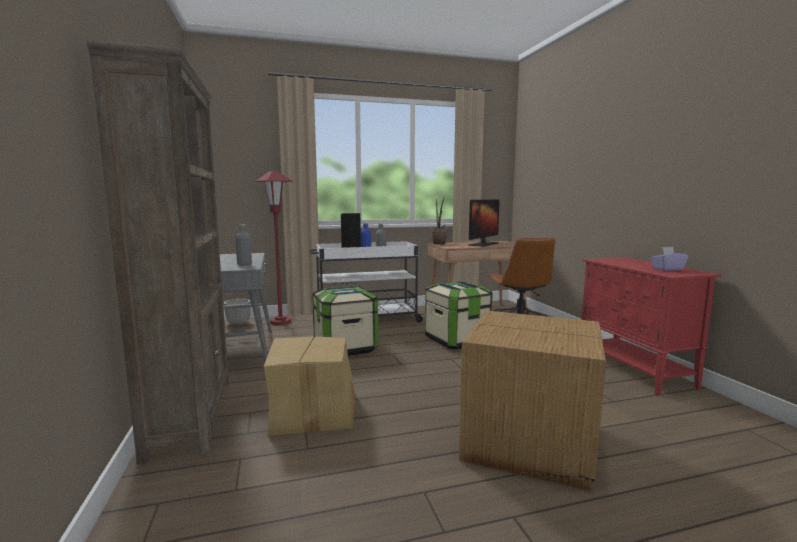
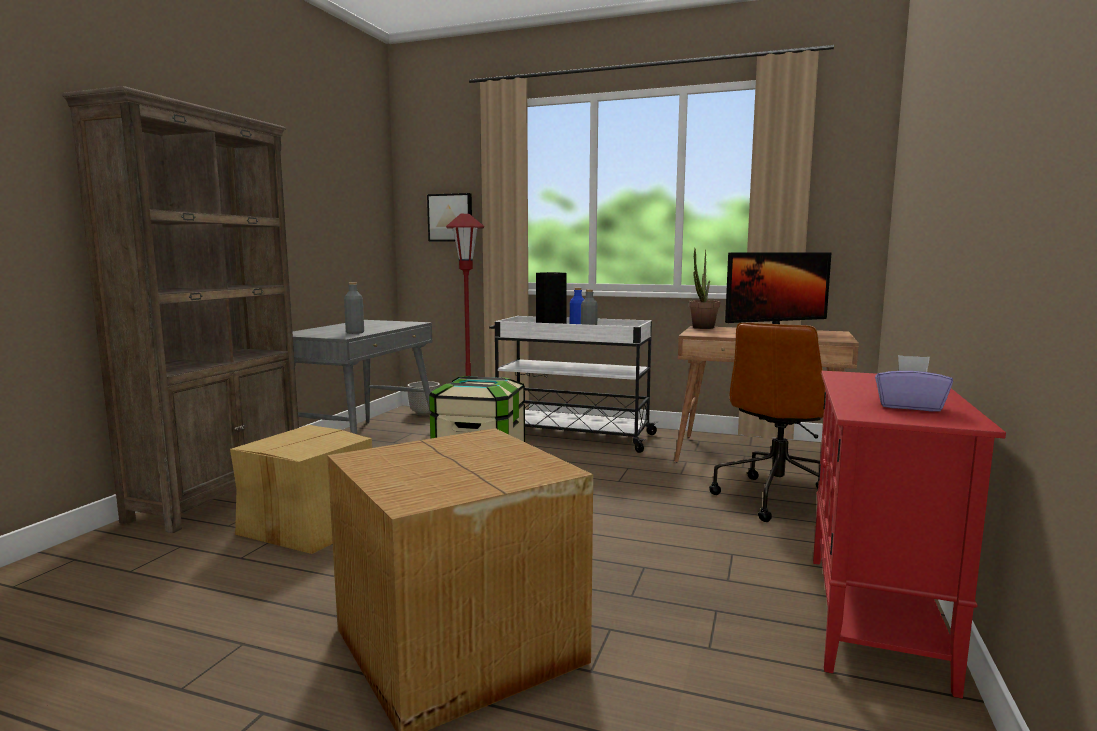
camera: 35 degrees right, 0 degrees up
storage box [425,281,493,349] -> none
none -> picture [427,193,472,242]

